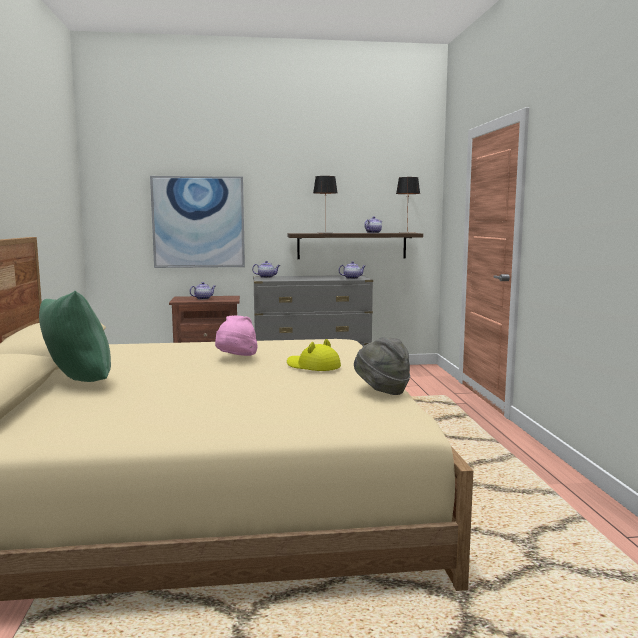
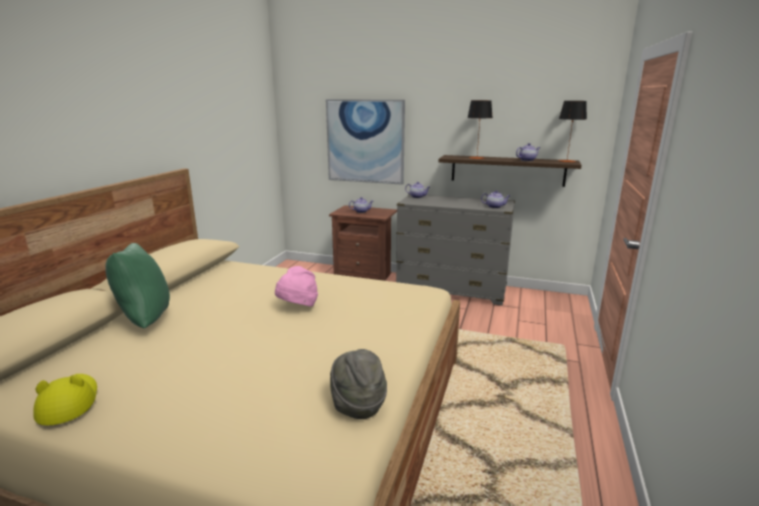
camera: 25 degrees right, 10 degrees up
yellow hat [287,339,341,371] -> yellow hat moved to [33,374,97,425]

